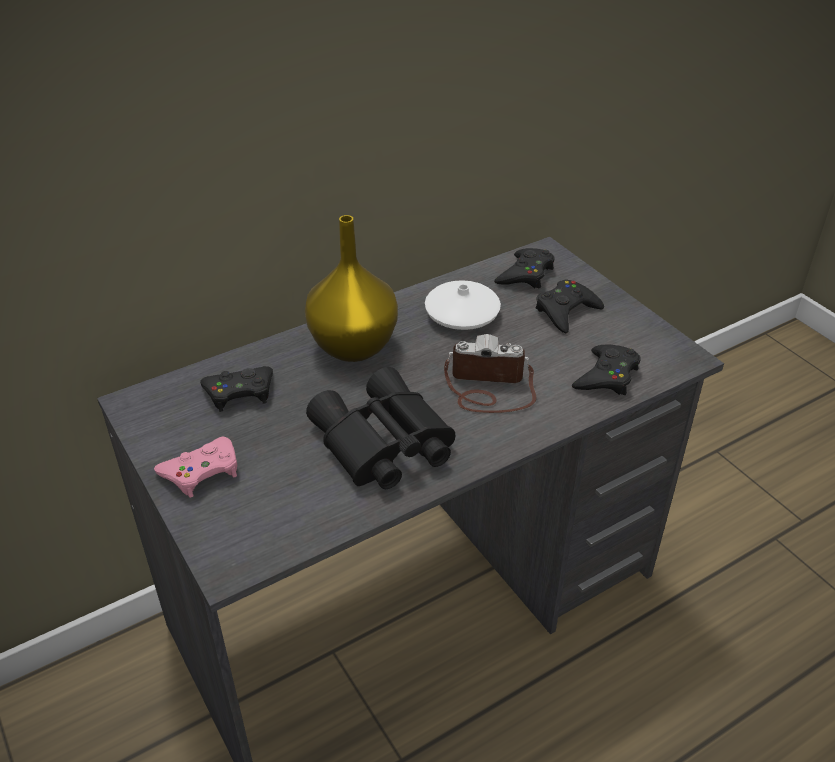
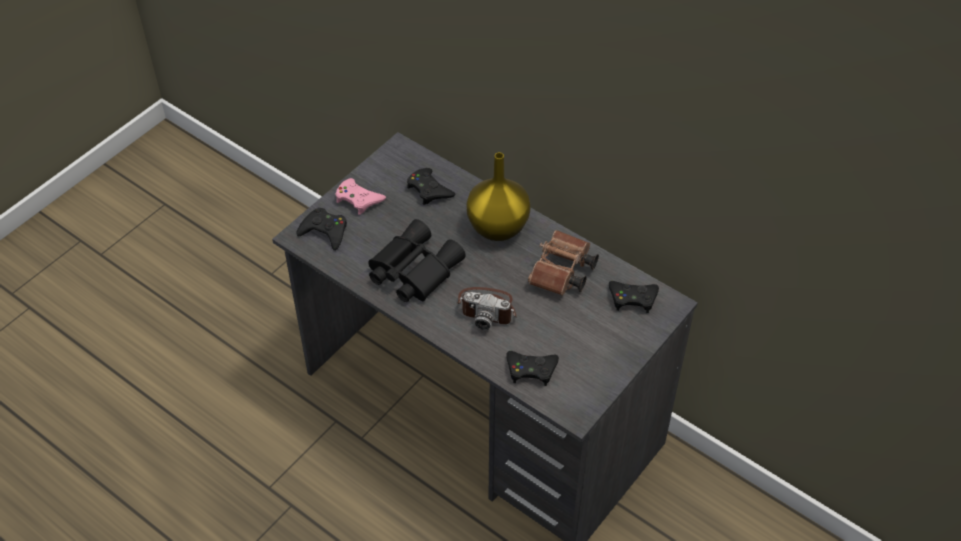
camera: 70 degrees right, 10 degrees up
white vase [425,280,501,330] -> brown binoculars [528,230,599,296]
camera [444,334,536,413] -> camera turned 120 degrees clockwise [457,287,517,330]
black game controller [536,280,604,334] -> black game controller moved to [297,208,347,251]

